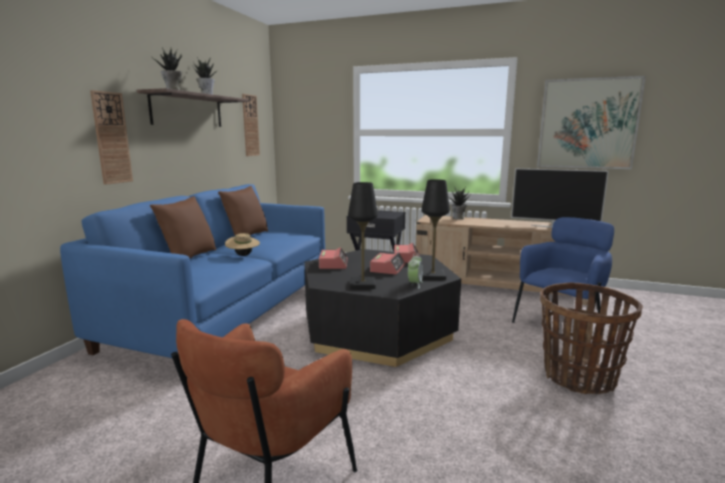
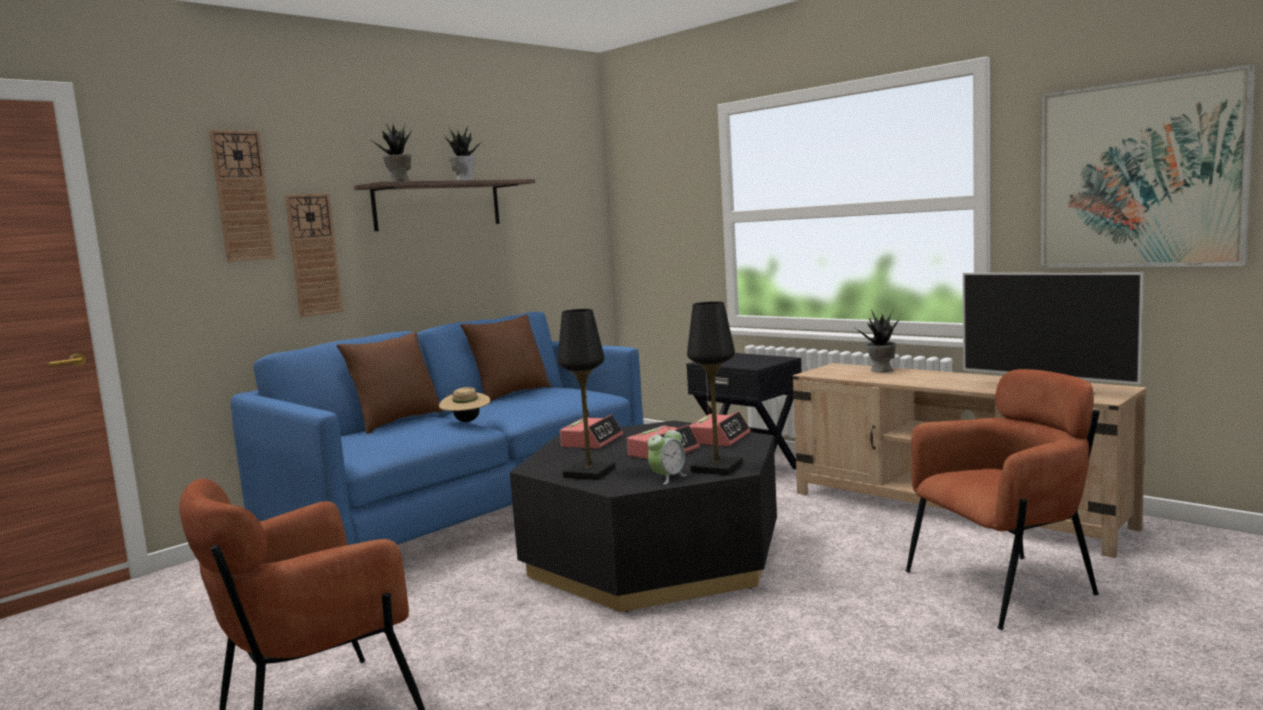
camera: 25 degrees right, 5 degrees down
wall clock [242,94,260,156] -> wall clock moved to [209,130,276,262]
blue armchair [512,217,614,323] -> brown armchair [906,369,1100,630]
basket [540,283,643,394] -> none

